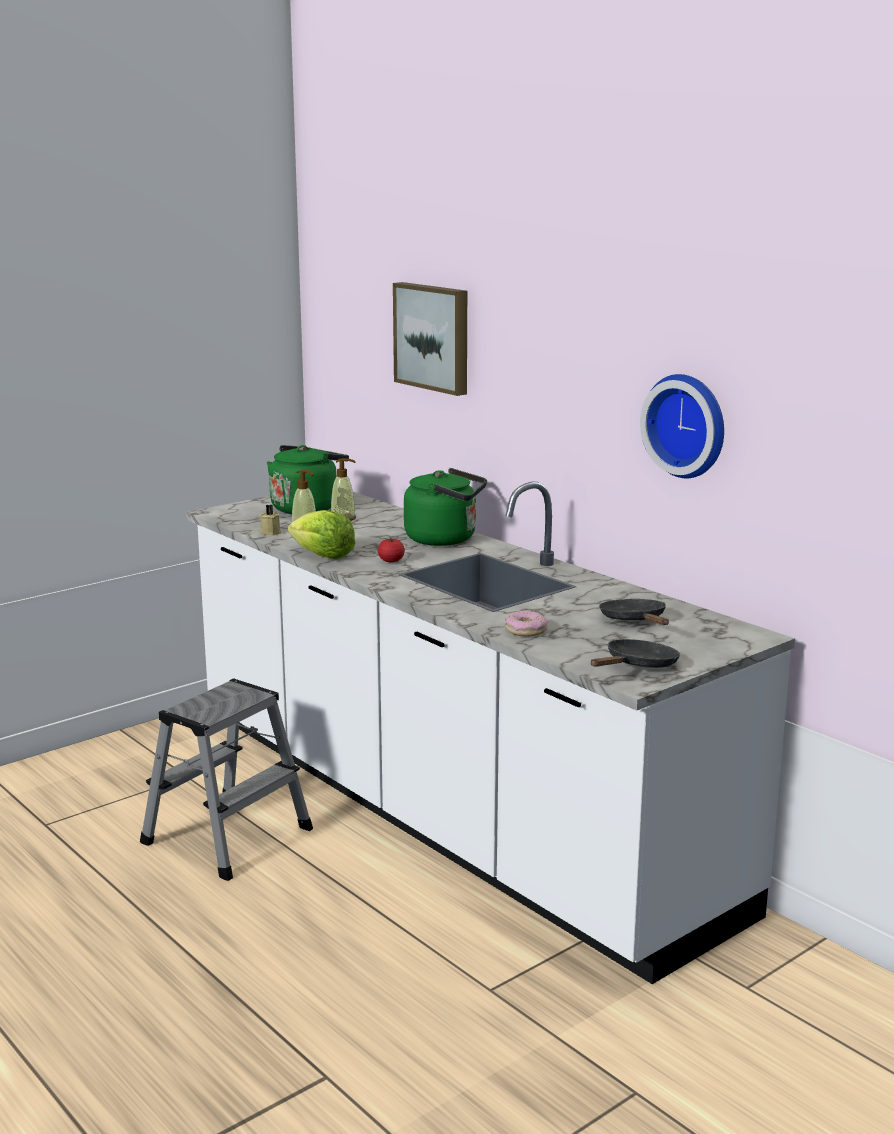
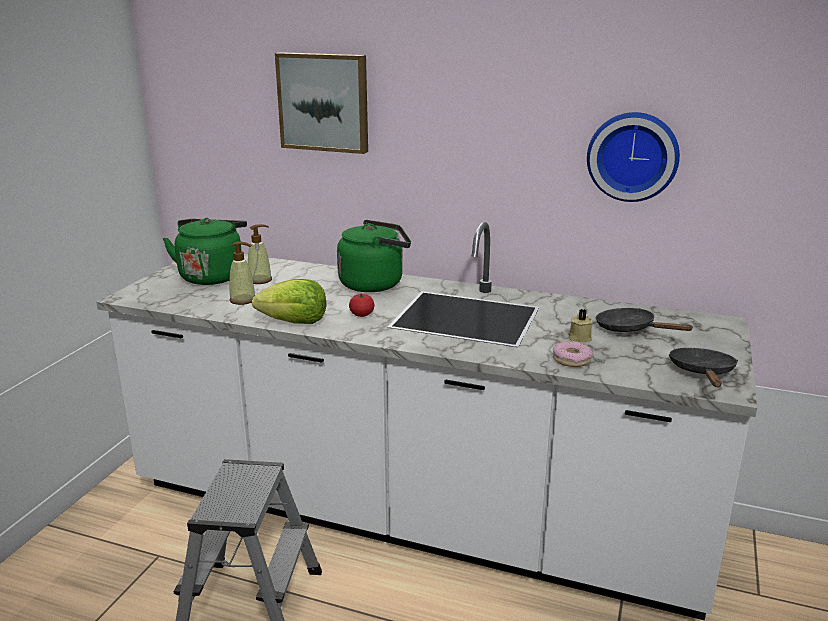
camera: 30 degrees left, 5 degrees up
beige candle [259,504,282,536] -> beige candle moved to [568,309,593,342]

